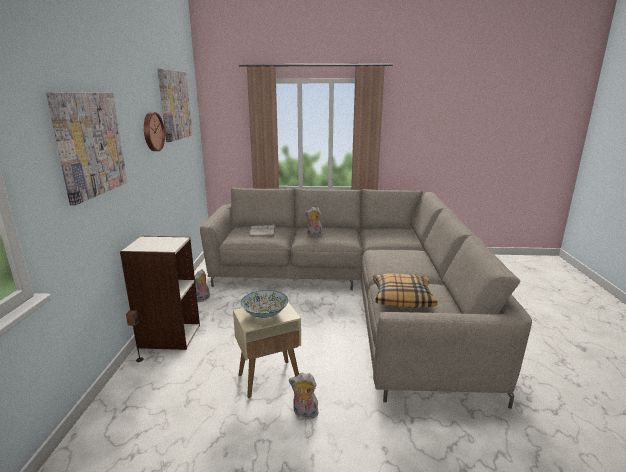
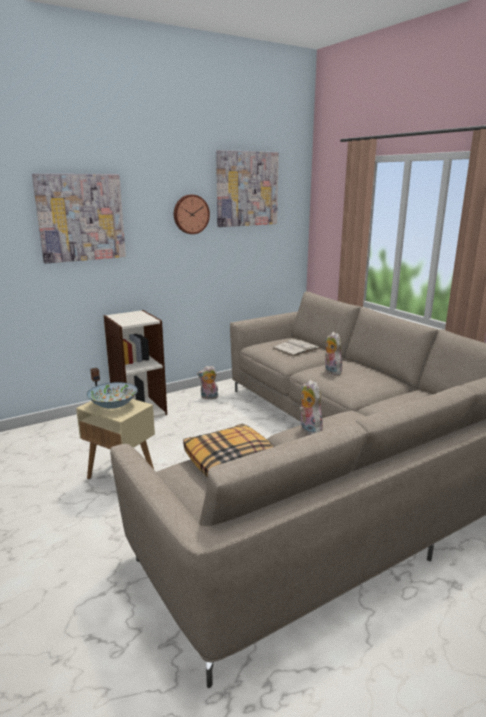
camera: 55 degrees right, 0 degrees up
plush toy [289,373,318,419] -> plush toy moved to [299,379,323,435]

